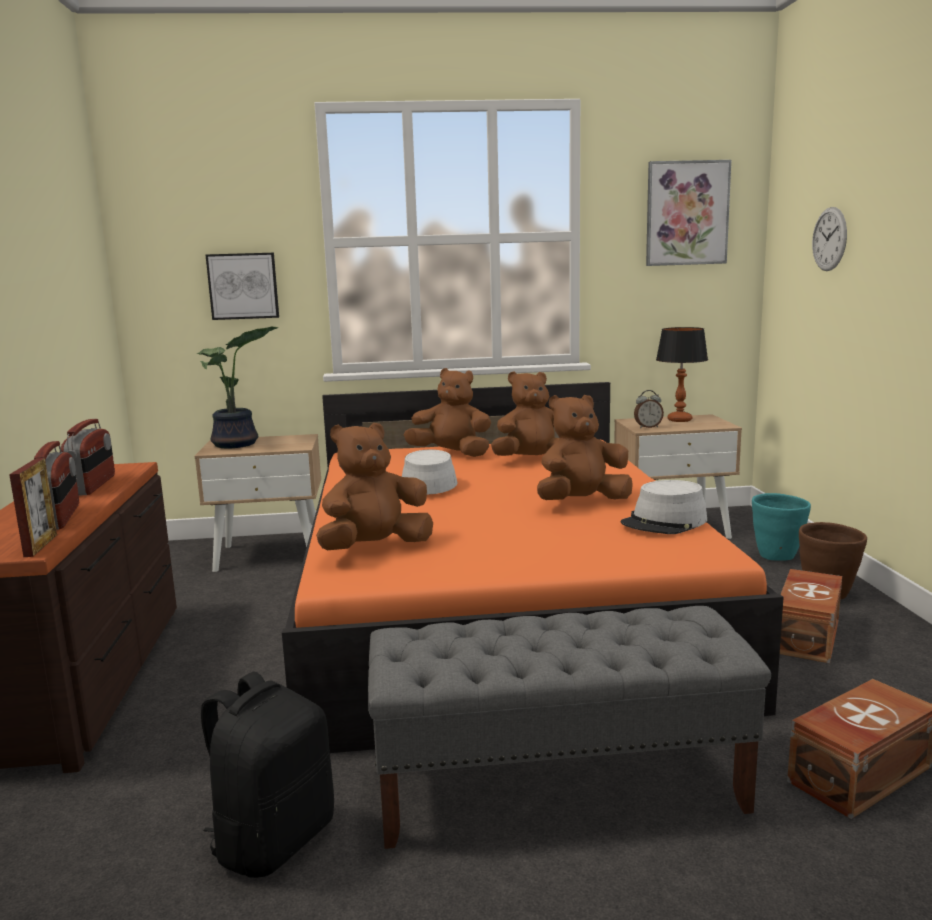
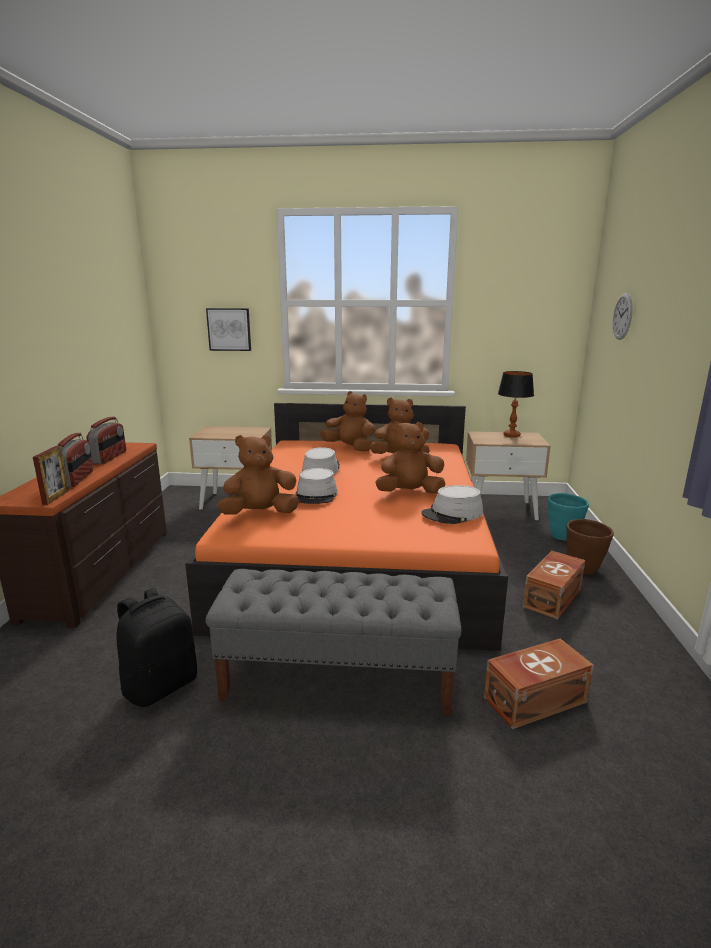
camera: 10 degrees right, 5 degrees up
potted plant [196,326,278,448] -> none
alarm clock [634,390,664,428] -> none
picture [646,160,731,266] -> none
none -> grey hat [295,468,338,504]

